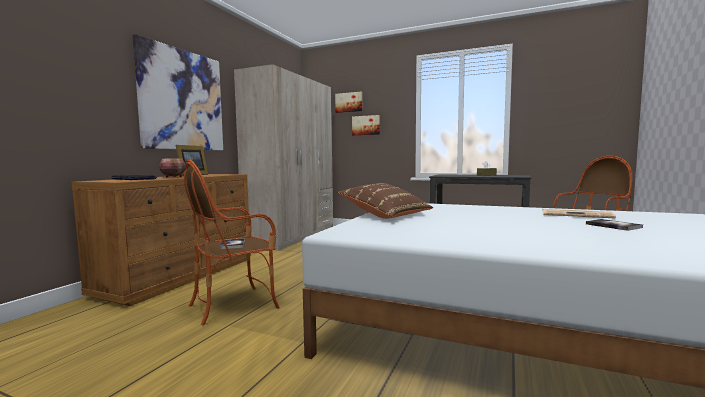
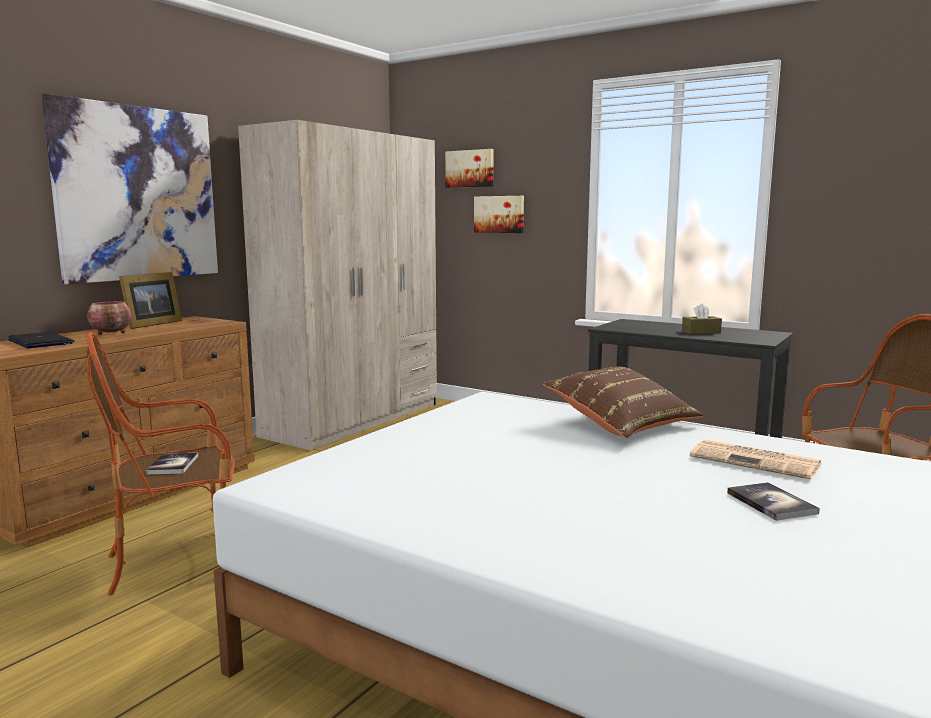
camera: 10 degrees right, 5 degrees up
brown pillow [338,183,433,219] -> brown pillow moved to [542,366,704,438]

